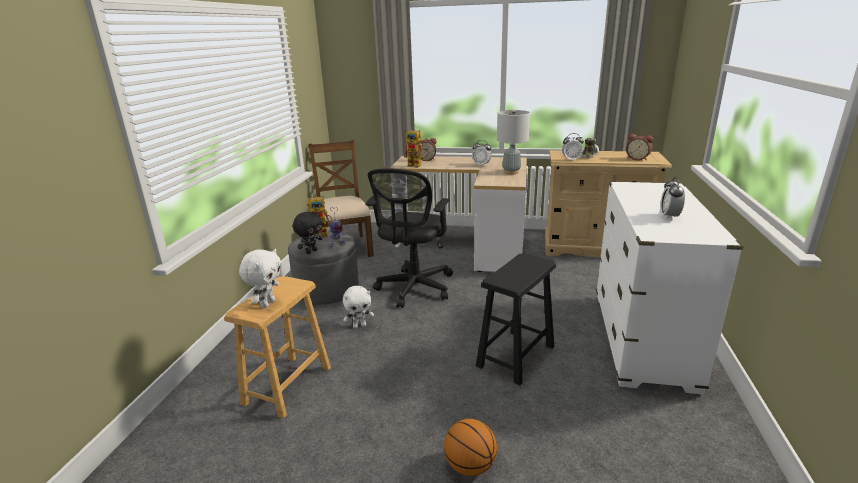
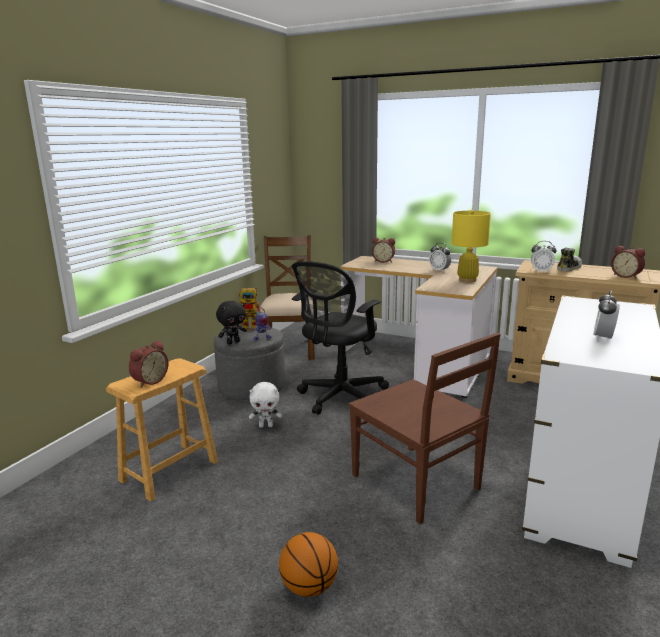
camera: 15 degrees right, 5 degrees down
white plush toy [239,249,281,308] -> alarm clock [129,340,168,388]
toy robot [404,130,429,168] -> none
black stool [476,253,556,385] -> brown chair [348,333,501,524]
grey table lamp [497,110,530,175] -> yellow table lamp [452,210,491,283]

